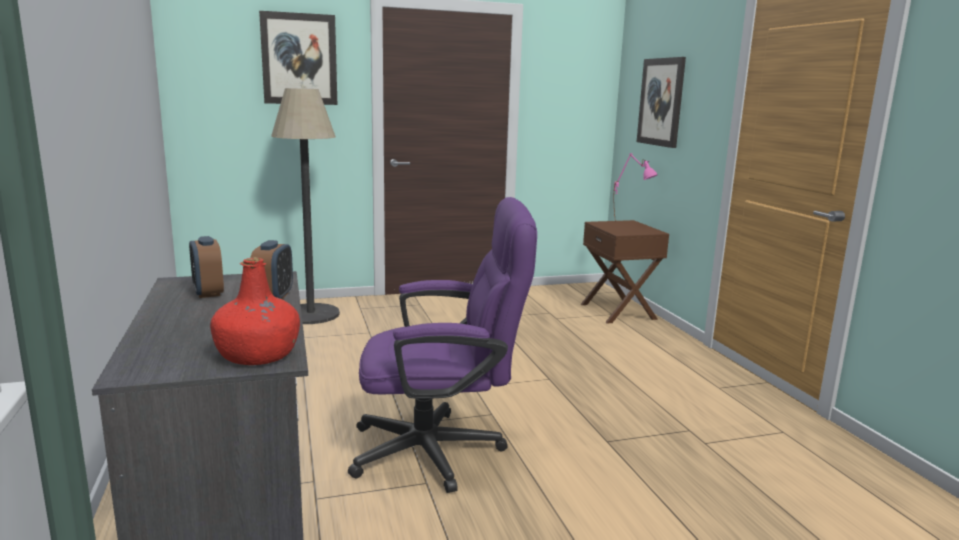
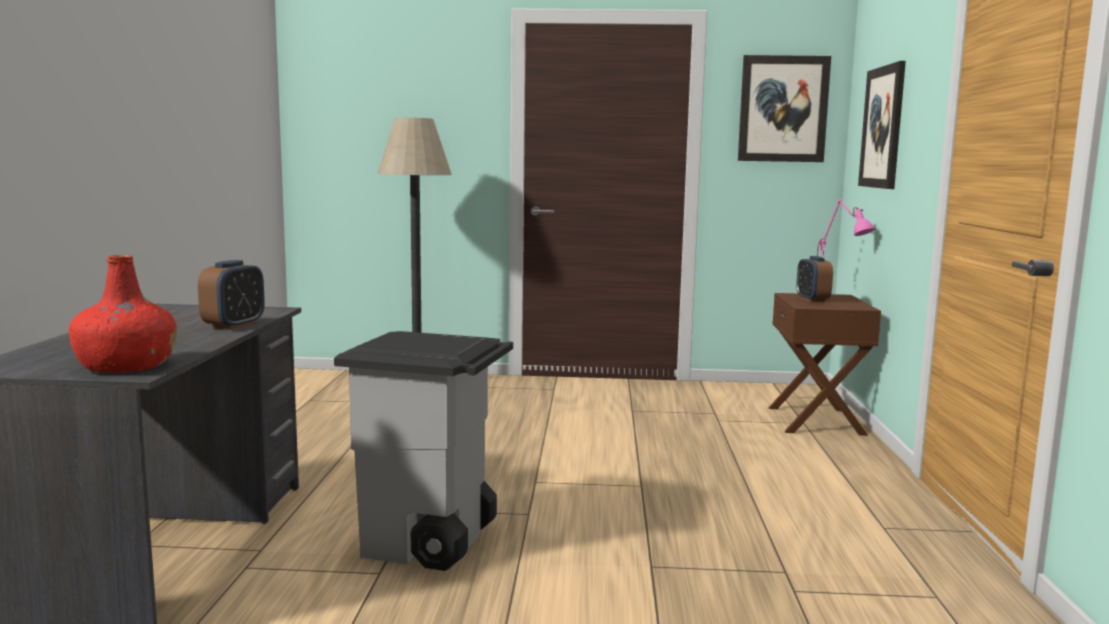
camera: 20 degrees right, 5 degrees down
alarm clock [189,236,224,298] -> alarm clock moved to [796,256,833,302]
picture [259,11,337,105] -> picture moved to [738,55,831,162]
purple office chair [348,197,537,493] -> grey trash can [334,331,513,571]

